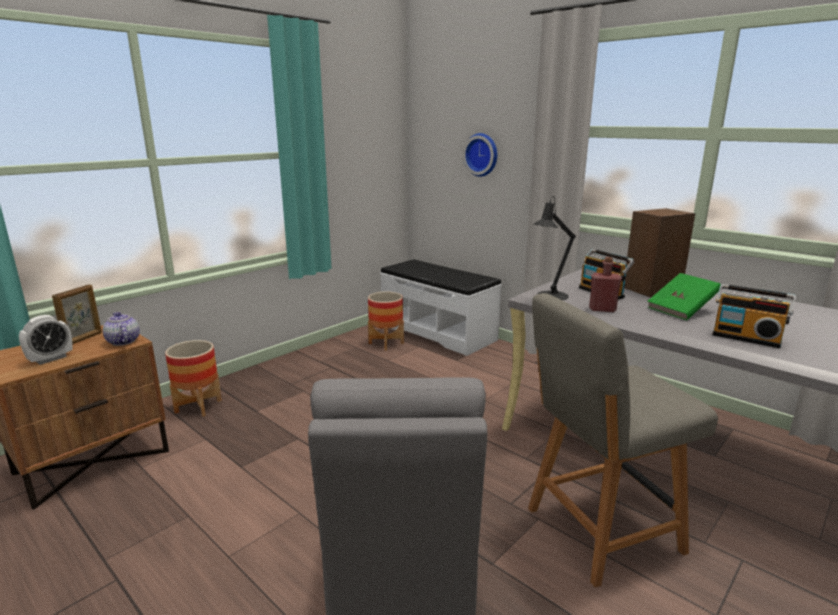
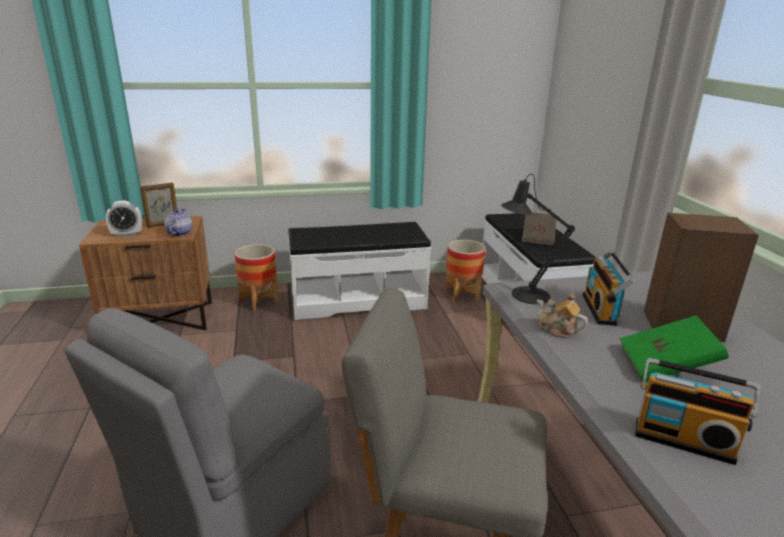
camera: 35 degrees right, 5 degrees up
wall clock [463,133,497,177] -> none
red bottle [589,257,622,312] -> teapot [537,293,588,338]
radio [712,284,796,348] -> radio turned 45 degrees counterclockwise [635,358,761,465]
none -> white bench [288,222,431,320]
none -> brown book [522,212,556,246]

